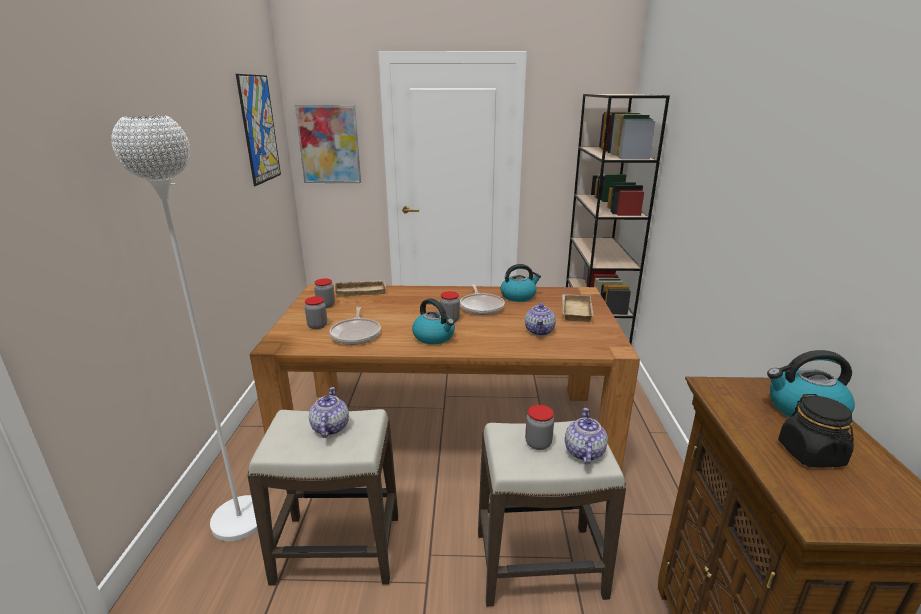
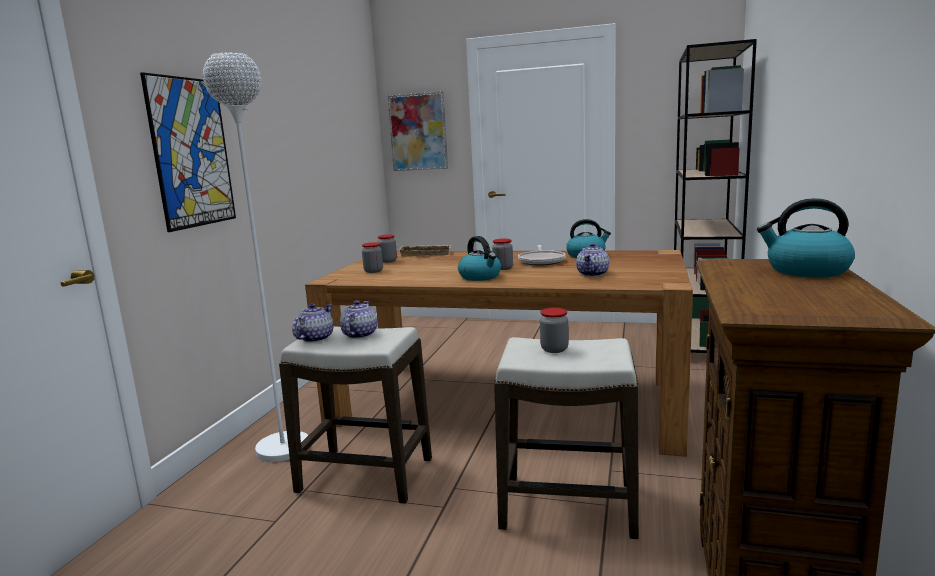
camera: 15 degrees right, 10 degrees down
picture [236,74,281,186] -> picture moved to [140,72,236,232]
frying pan [329,307,381,345] -> none
beige tray [562,294,594,322] -> none
teapot [565,408,608,465] -> teapot moved to [292,303,333,342]
black jar [778,394,854,468] -> none

